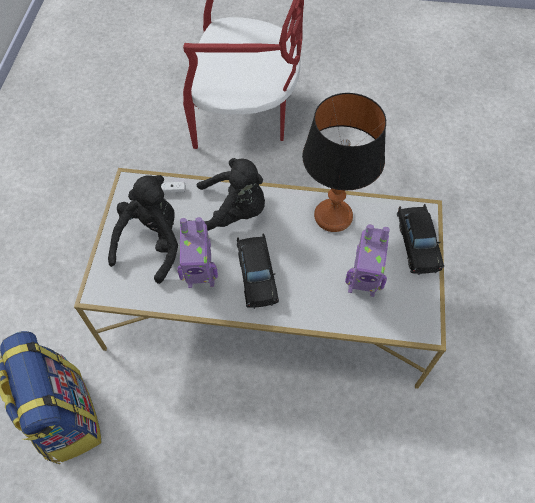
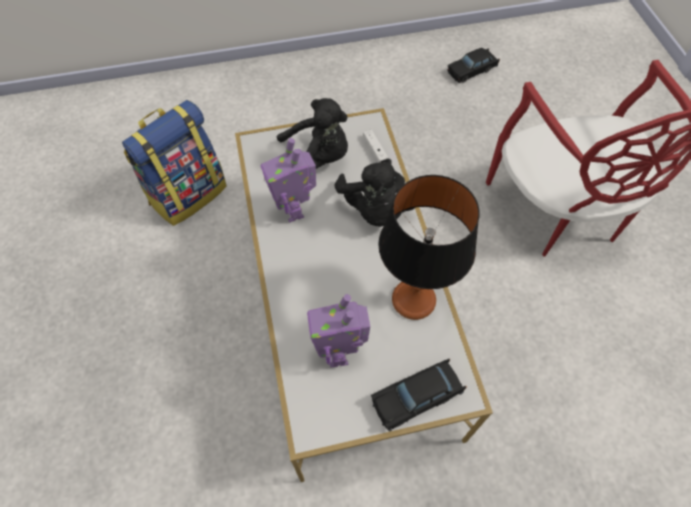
camera: 70 degrees right, 0 degrees up
black toy car [237,233,279,309] -> black toy car moved to [447,48,500,83]

